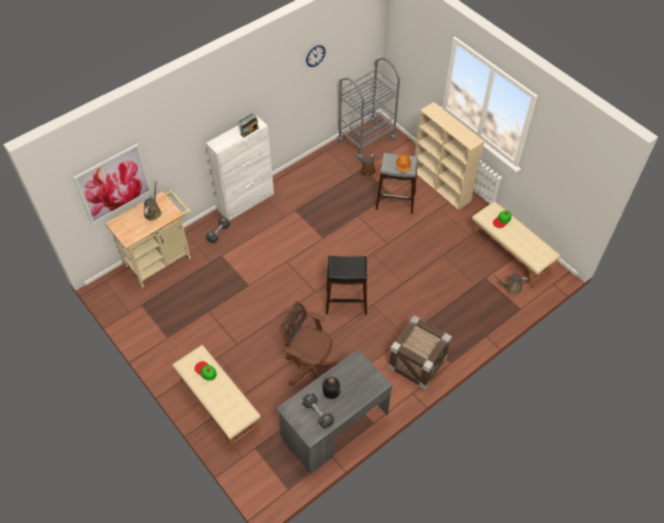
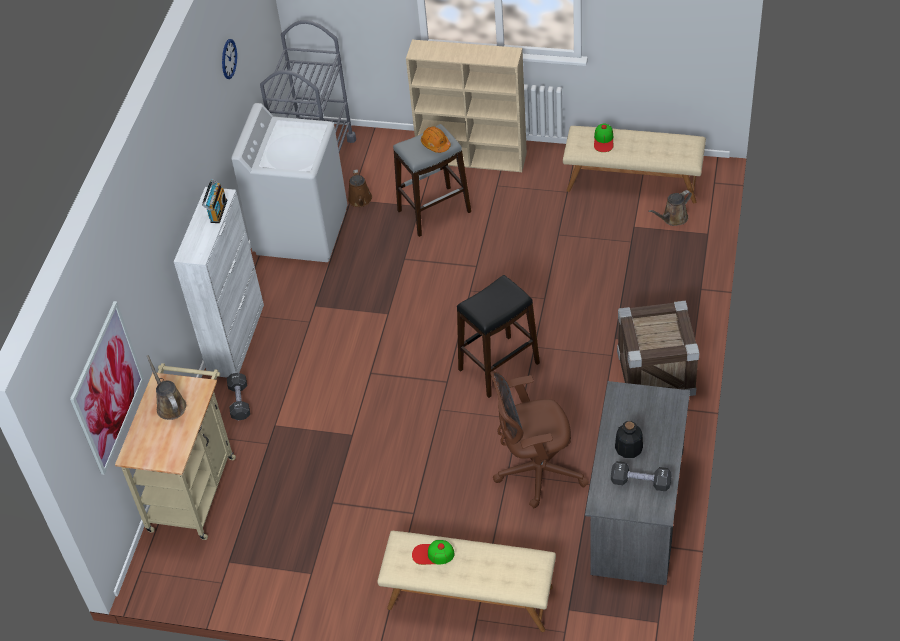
camera: 35 degrees left, 5 degrees down
none -> white washing machine [231,103,347,262]

